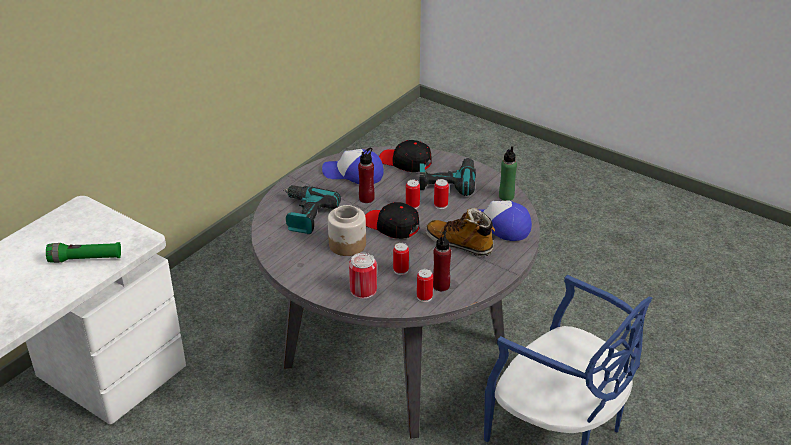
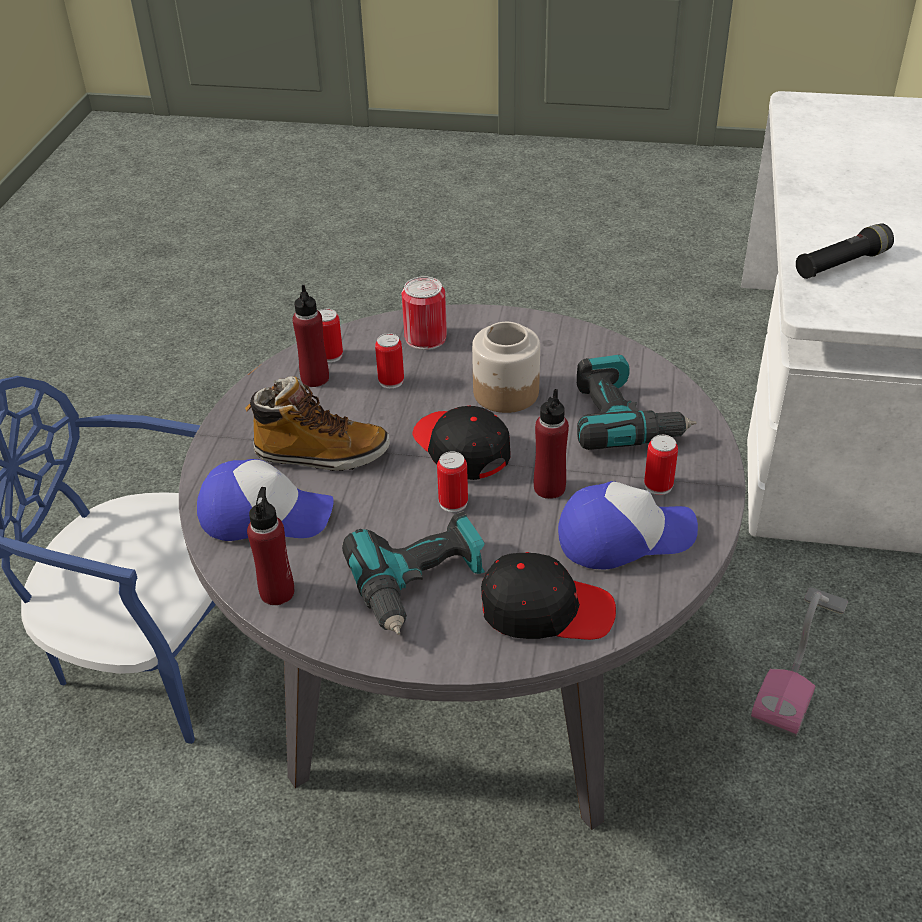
camera: 155 degrees right, 5 degrees up
green flashlight [46,242,121,263] -> black flashlight [796,223,894,279]
black cap [365,202,419,239] -> black cap turned 135 degrees counterclockwise [412,406,511,480]
can [434,179,449,209] -> can moved to [644,435,678,495]
green bottle [499,146,517,201] -> red bottle [247,487,294,605]
none -> vacuum cleaner [751,587,848,737]

